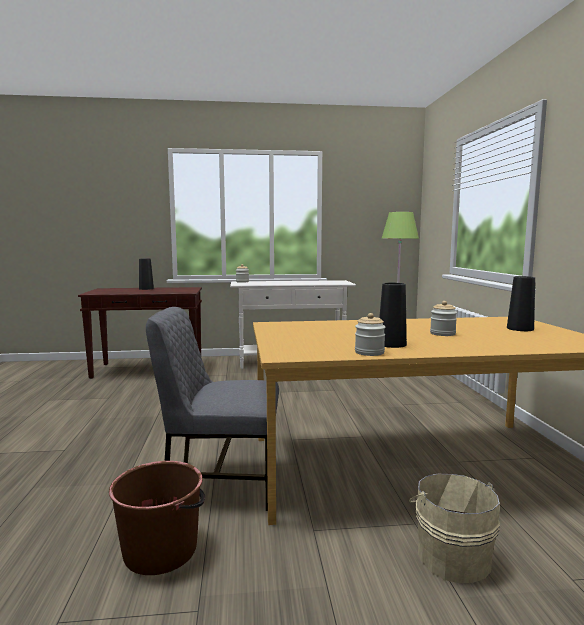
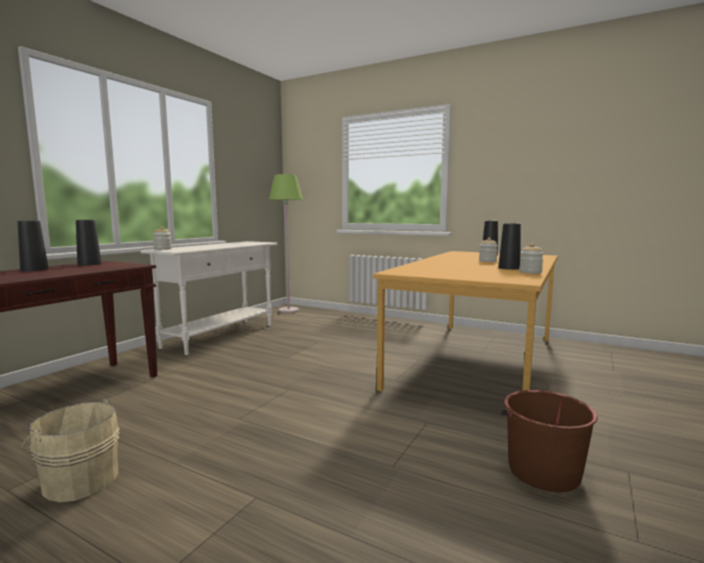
camera: 55 degrees left, 0 degrees up
grey chair [146,307,279,511] -> none
beige bucket [409,474,500,583] -> beige bucket moved to [21,399,120,502]
none -> black vase [76,220,102,266]

